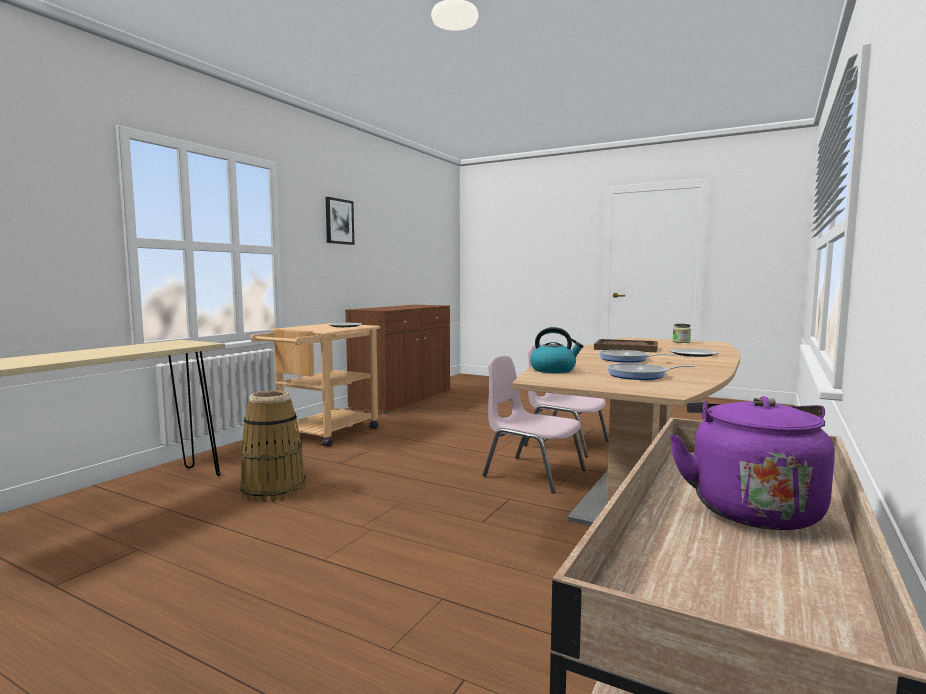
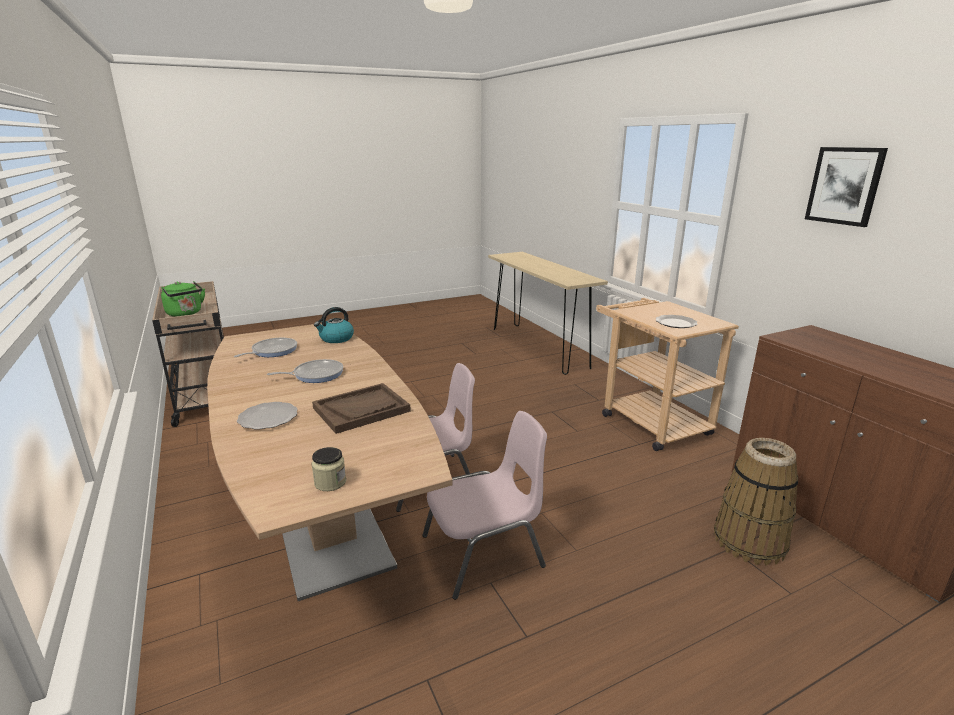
camera: 125 degrees right, 15 degrees up
basket [240,390,306,503] -> basket moved to [714,438,798,566]
purple kettle [669,396,835,530] -> green kettle [161,281,205,317]

